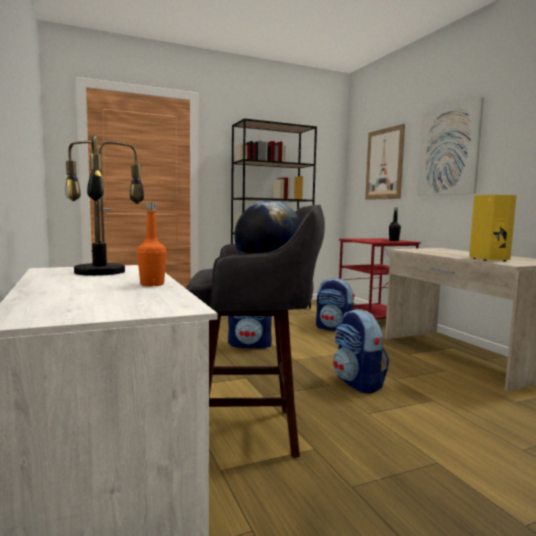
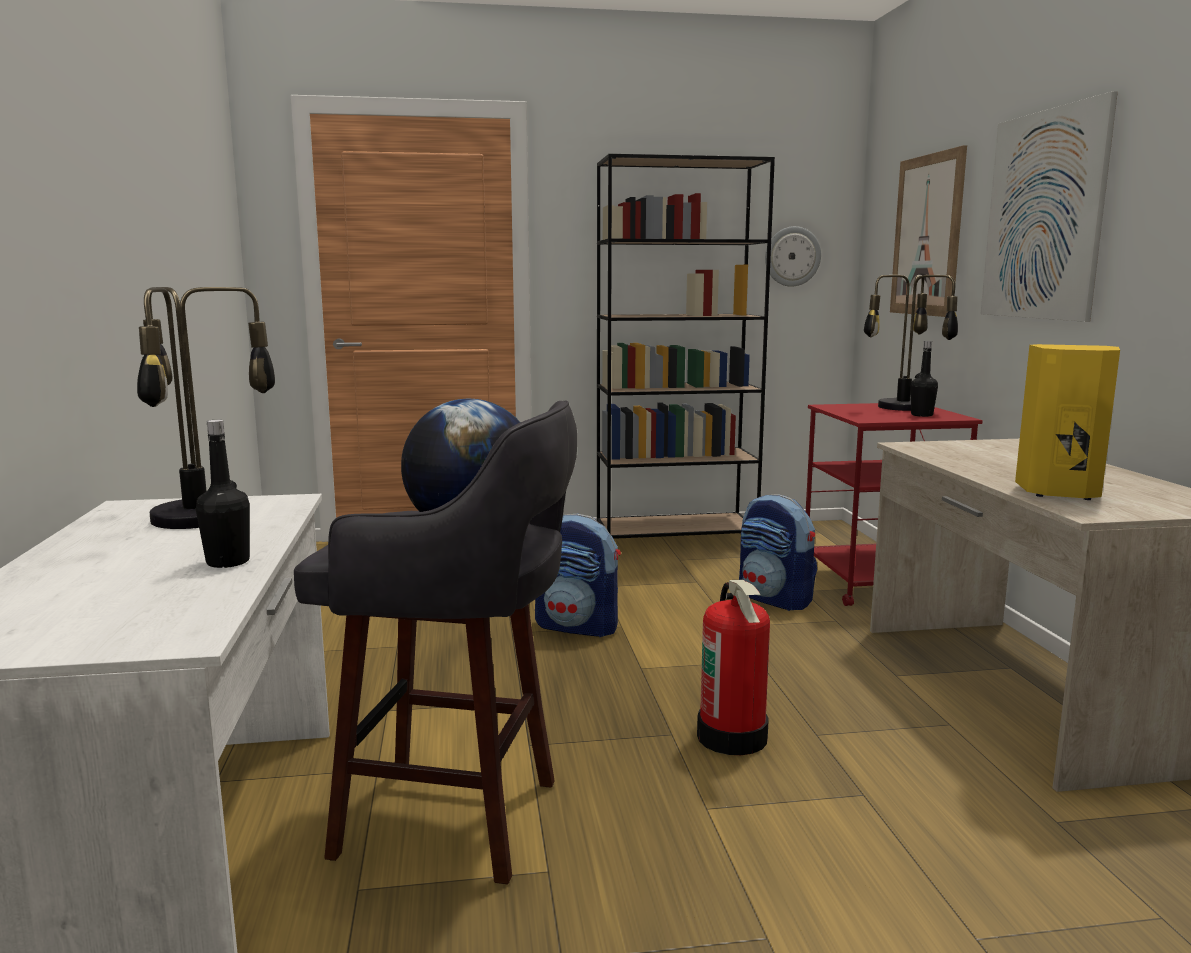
camera: 15 degrees right, 5 degrees up
orange bottle [137,202,166,286] -> black bottle [196,420,250,568]
backpack [333,309,389,394] -> fire extinguisher [697,580,770,755]
none -> wall clock [765,226,821,287]
none -> table lamp [864,275,958,411]

